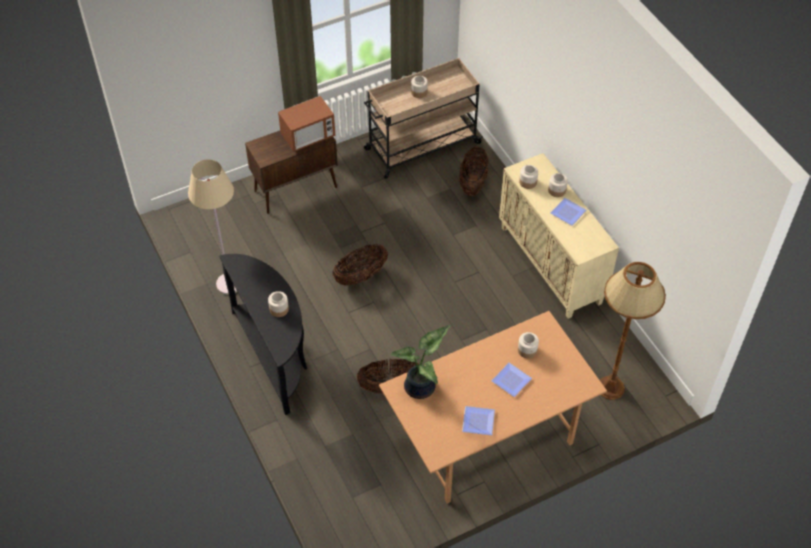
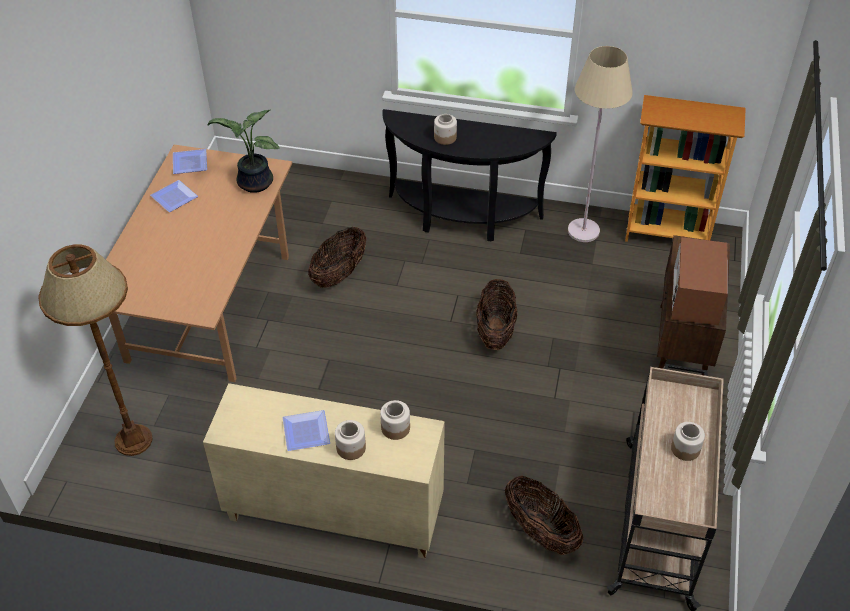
camera: 130 degrees right, 5 degrees down
plate [491,363,532,397] -> plate moved to [173,149,207,174]
jar [518,332,539,359] -> none
none -> bookcase [625,95,746,242]

